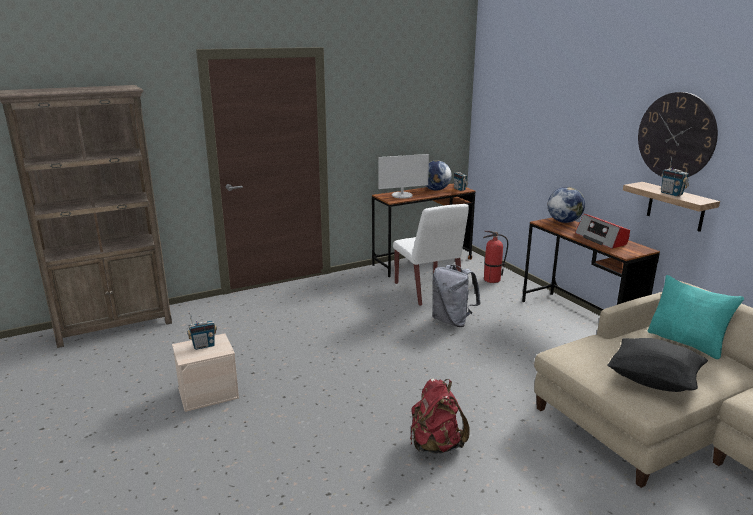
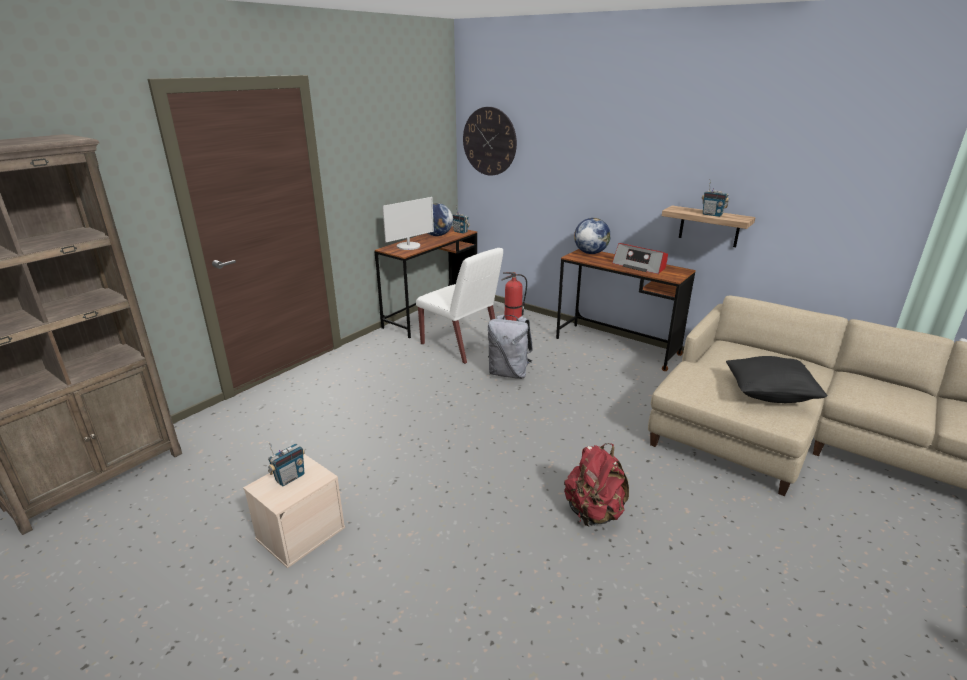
camera: 25 degrees left, 5 degrees up
wall clock [638,92,718,177] -> wall clock moved to [463,107,517,176]
turquoise pillow [648,275,744,359] -> none

